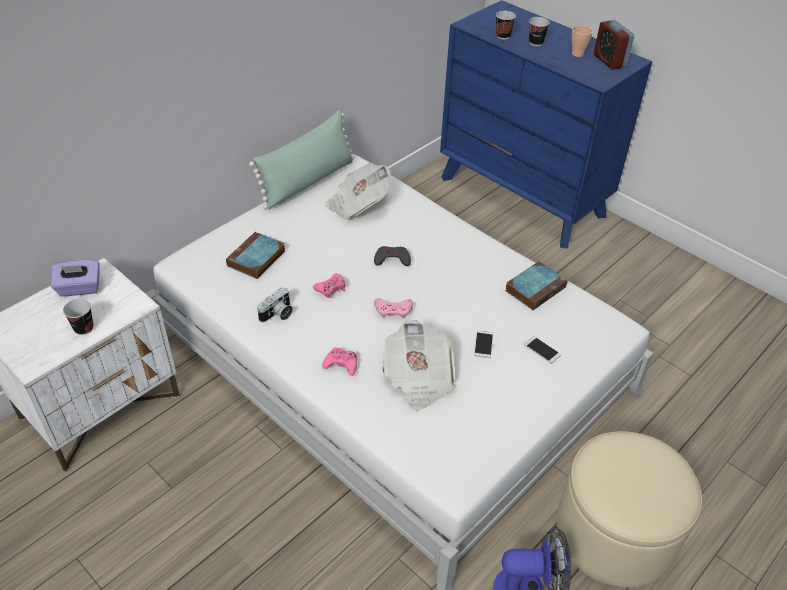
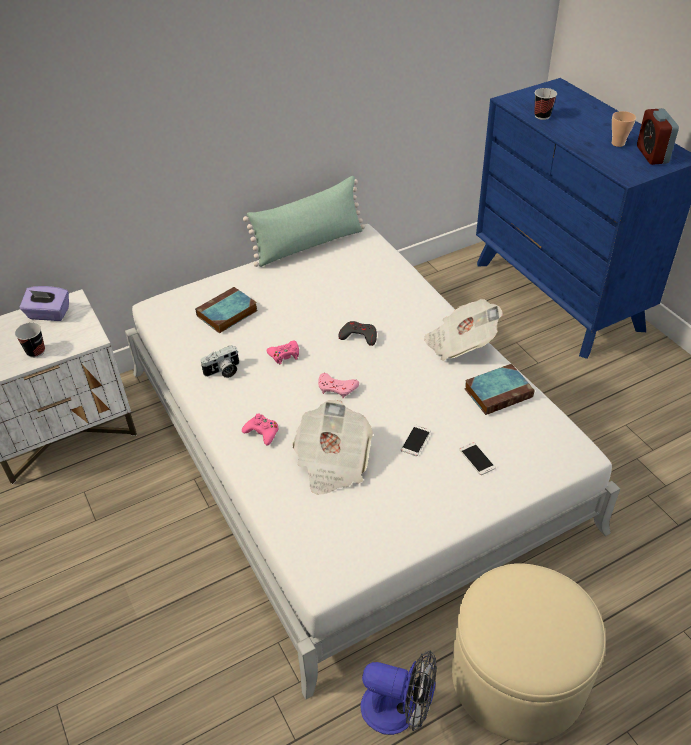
camera: 20 degrees right, 0 degrees up
newspaper [325,163,391,220] -> newspaper moved to [424,299,503,361]
cup [529,17,550,46] -> none

